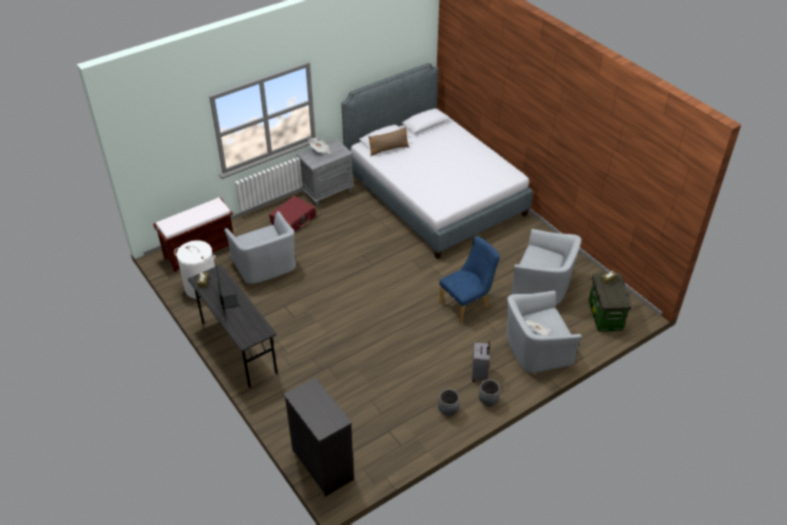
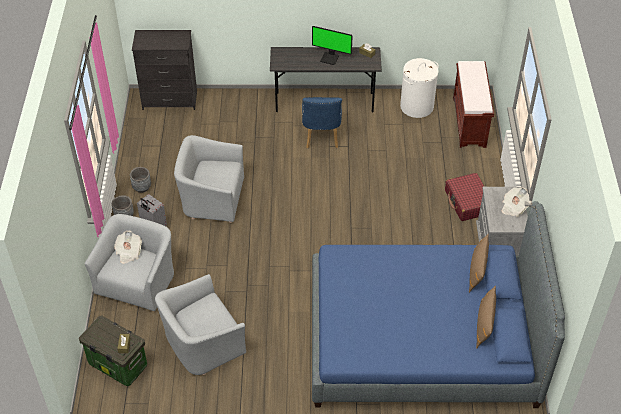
camera: 125 degrees right, 5 degrees up
grey armchair [224,211,296,284] -> grey armchair moved to [174,135,244,223]
grey bed [341,63,533,259] -> blue bed [312,201,565,408]
blue chair [439,236,500,324] -> blue chair moved to [302,97,342,148]
none -> brown pillow [476,286,496,348]

